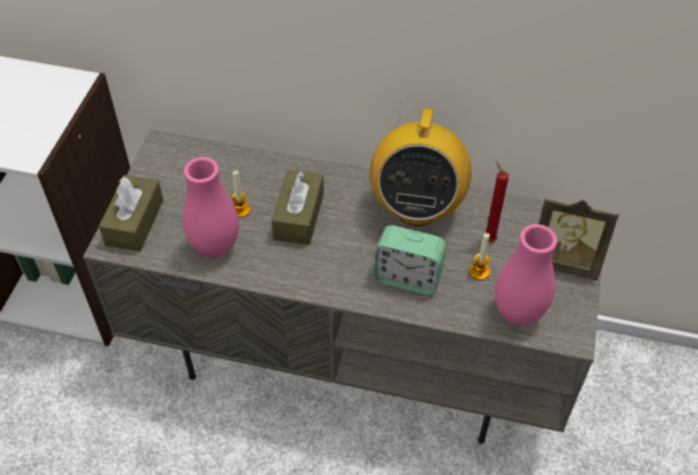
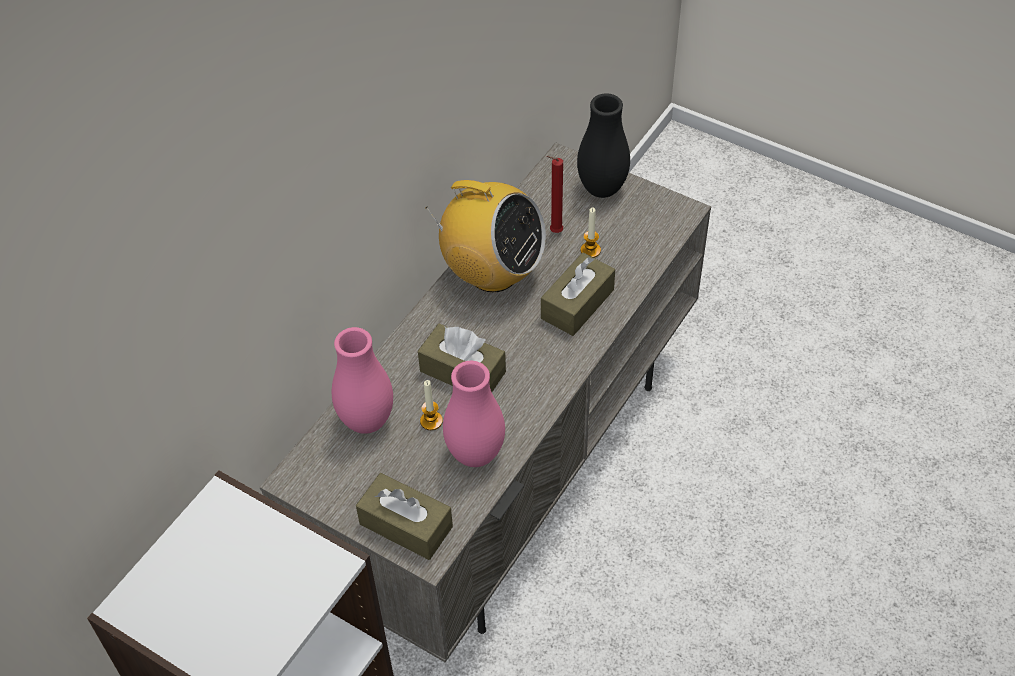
camera: 70 degrees left, 0 degrees up
alarm clock [374,225,446,295] -> brown tissue box [541,253,615,336]
pink vase [495,224,557,326] -> pink vase moved to [332,327,393,434]
picture frame [539,198,619,280] -> black vase [577,93,630,198]

